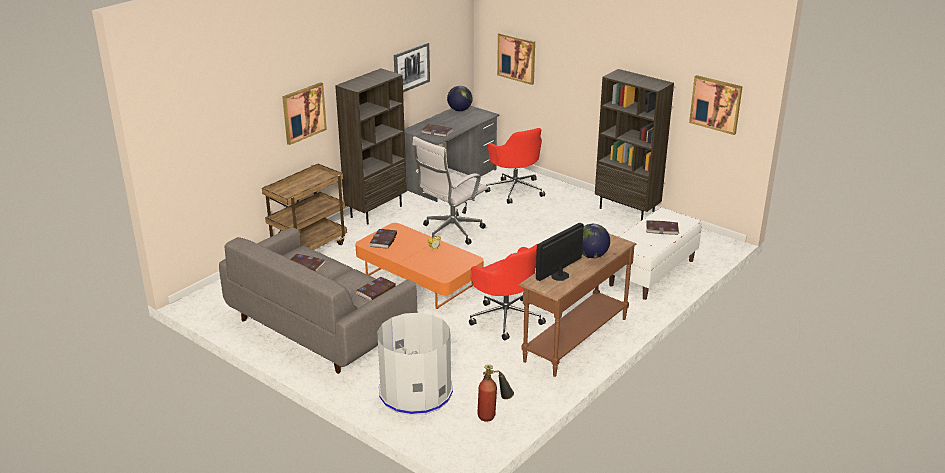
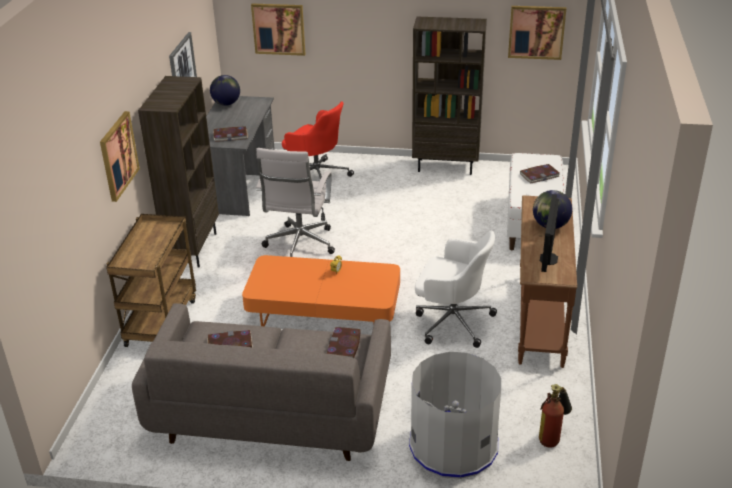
camera: 30 degrees left, 5 degrees up
book [370,229,397,249] -> none
red office chair [469,244,546,340] -> white office chair [415,231,497,348]

